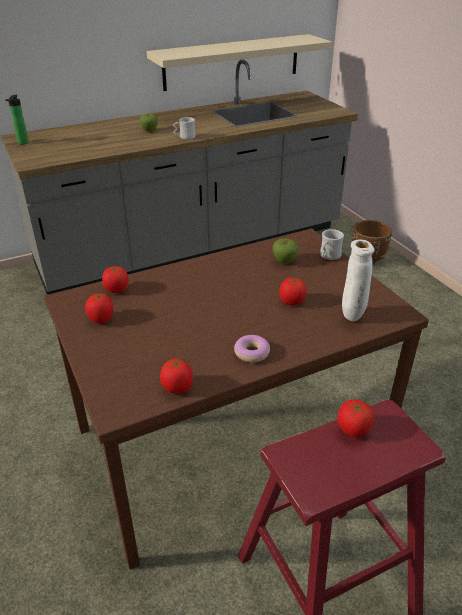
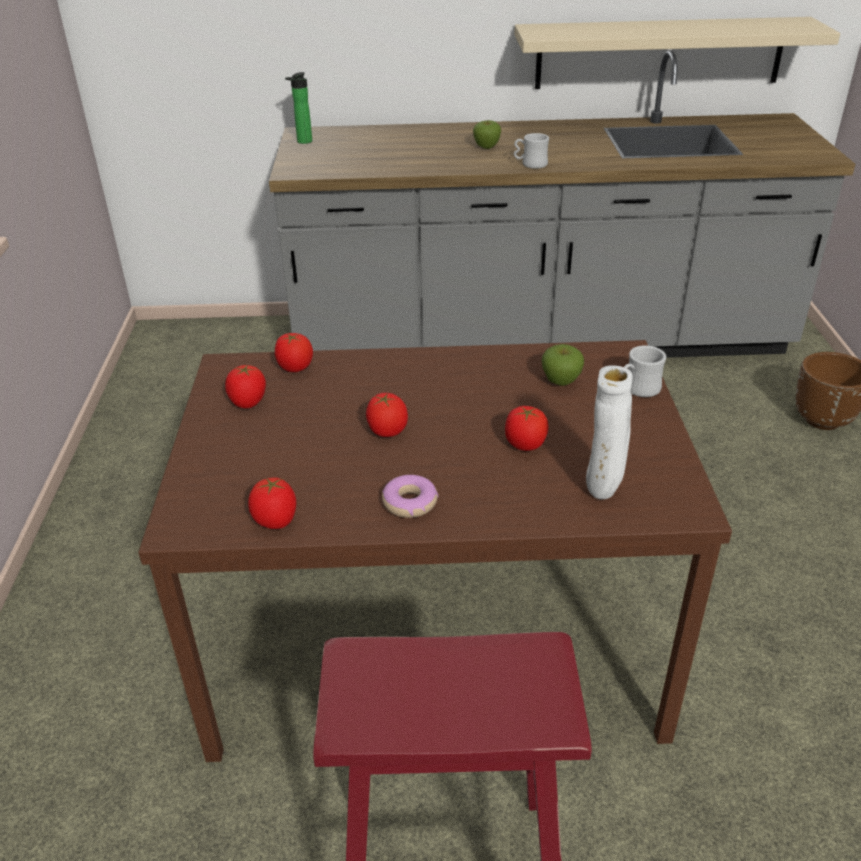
camera: 25 degrees right, 0 degrees up
tomato [338,399,374,437] -> tomato moved to [366,393,408,437]

